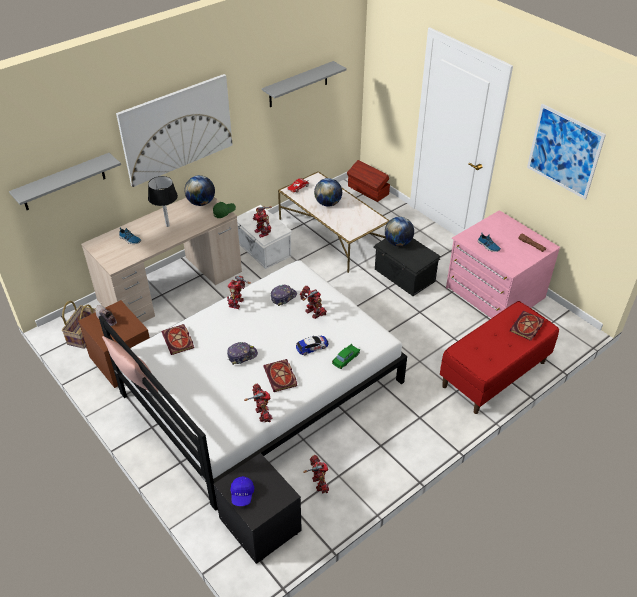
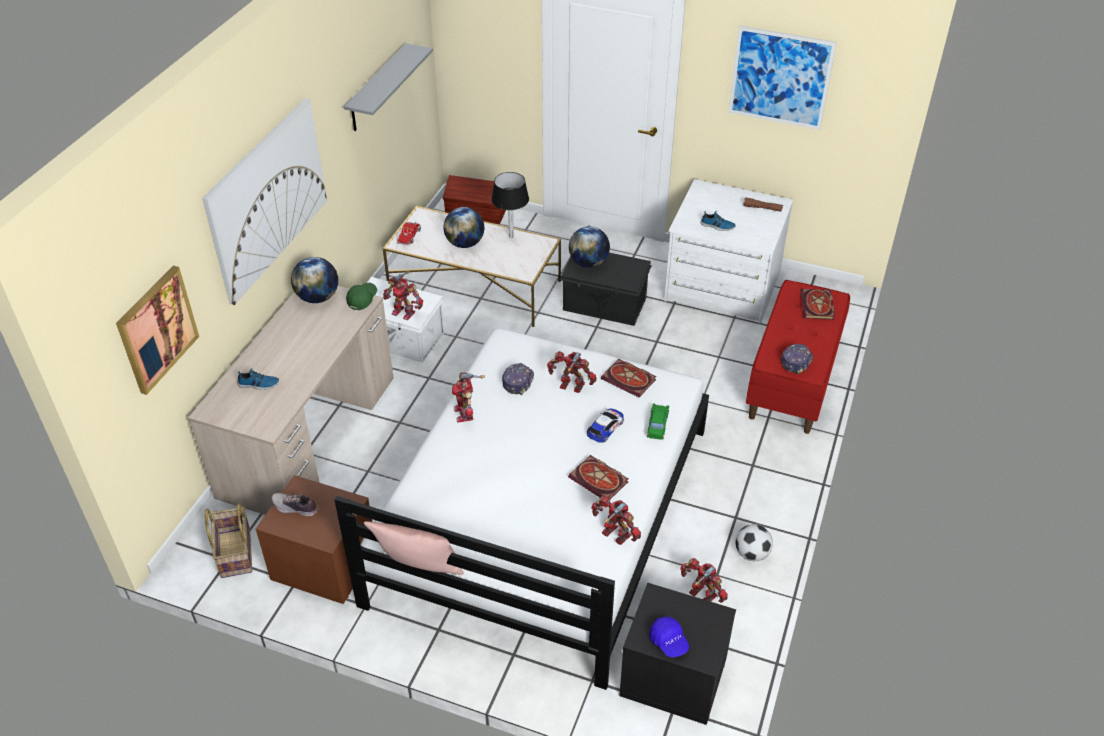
camera: 30 degrees left, 0 degrees up
grey shelf [9,153,121,210] -> picture [116,266,199,395]
black table lamp [148,176,178,227] -> black table lamp moved to [491,172,529,238]
book [161,324,194,355] -> book moved to [601,359,656,397]
cap [227,342,258,365] -> cap moved to [781,344,813,375]
pink dresser [446,210,560,318] -> white dresser [664,179,793,324]
none -> football [735,524,773,561]

